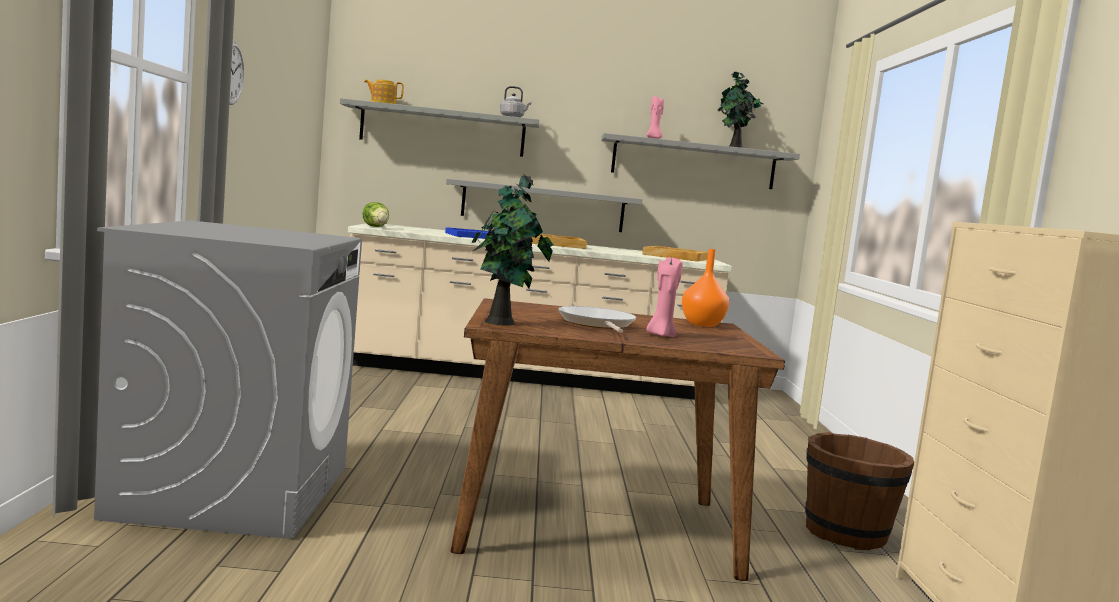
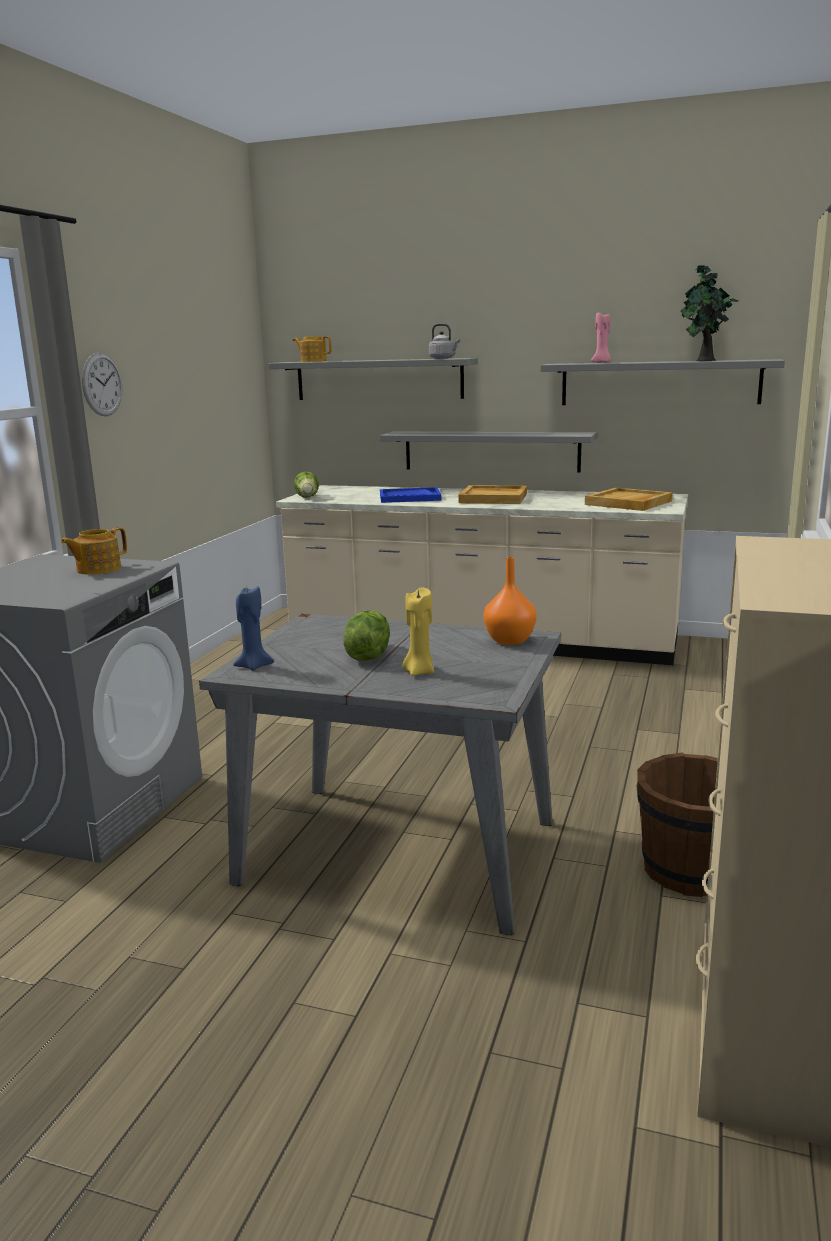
camera: 20 degrees right, 10 degrees up
brown dining table [450,298,785,581] -> grey dining table [199,614,561,935]
potted plant [472,174,553,326] -> blue candle [233,586,274,671]
frying pan [558,306,636,333] -> lettuce [344,610,390,661]
pink candle [646,257,683,337] -> yellow candle [402,587,434,676]
none -> teapot [61,527,127,575]

